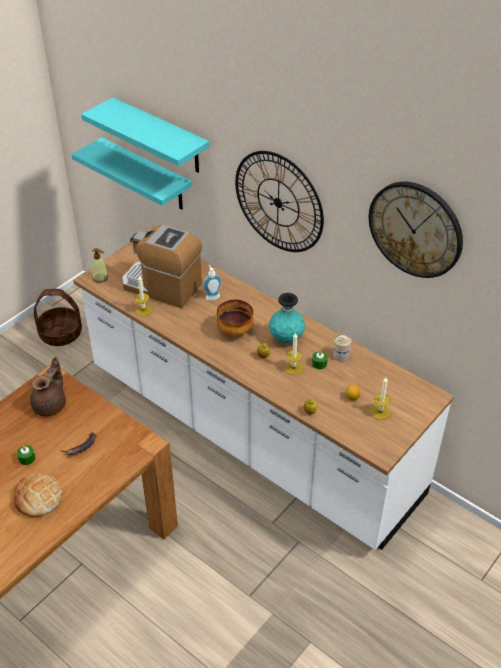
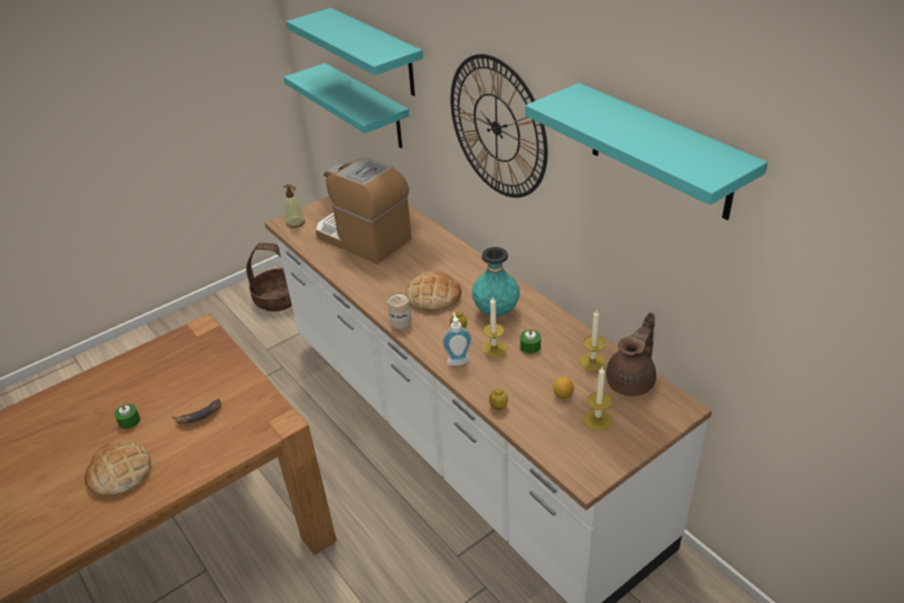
camera: 15 degrees right, 5 degrees down
brown teapot [30,357,66,416] -> brown teapot moved to [606,312,656,396]
candle [135,275,152,316] -> candle moved to [580,310,606,371]
soap dispenser [203,265,222,301] -> soap dispenser moved to [442,312,472,366]
bowl [217,300,254,336] -> bread [406,271,461,310]
can [333,334,351,362] -> can moved to [387,293,412,329]
wall clock [369,182,463,278] -> turquoise shelf [525,83,768,220]

